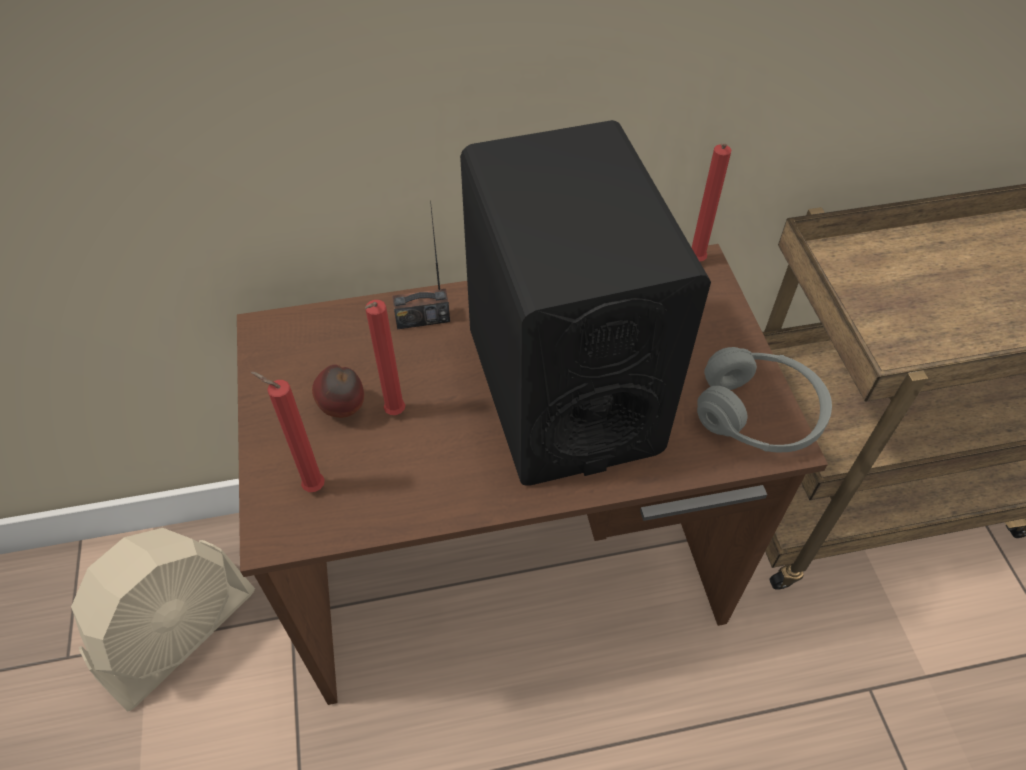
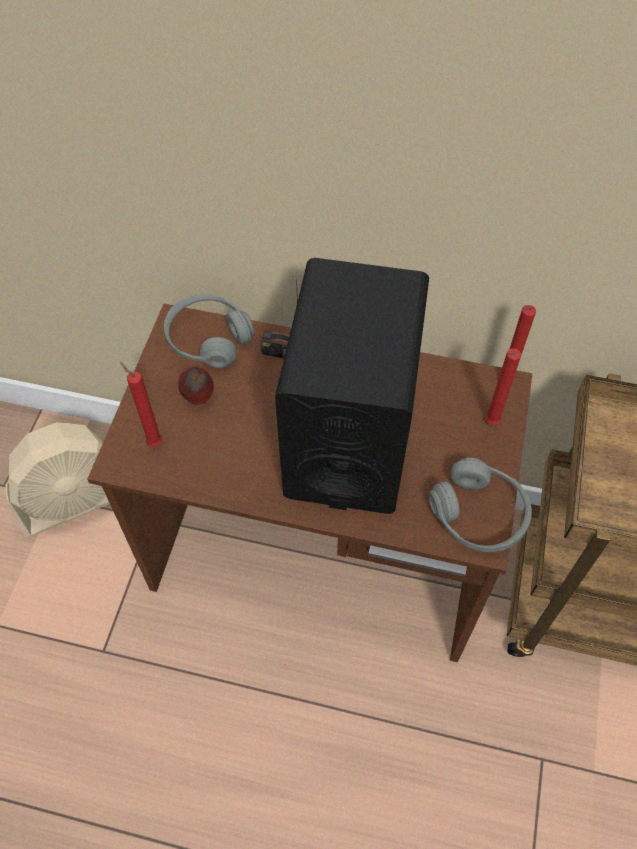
camera: 25 degrees right, 5 degrees up
red candle [365,300,405,415] -> red candle moved to [485,348,521,425]
none -> grey headphones [164,295,254,368]

